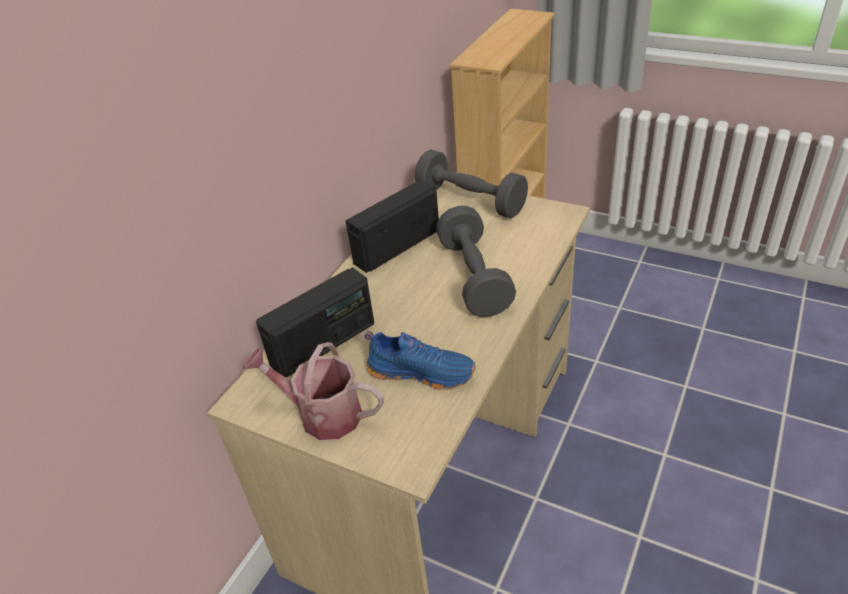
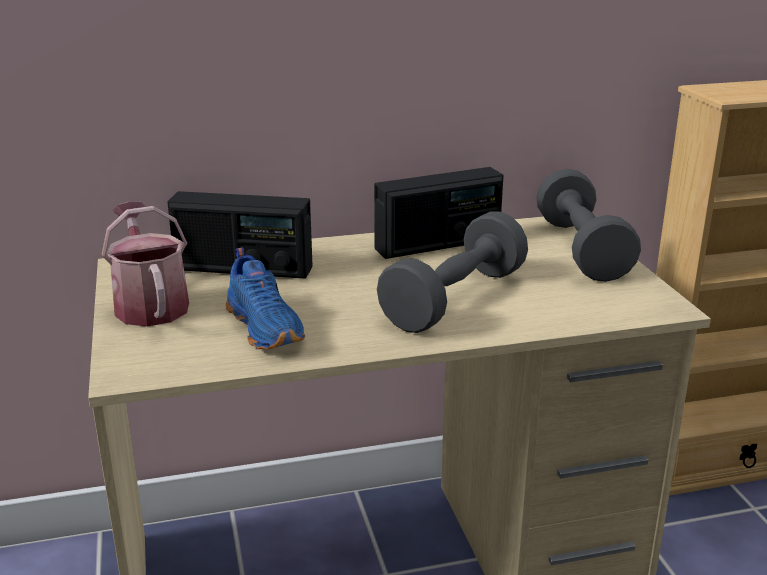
camera: 45 degrees right, 15 degrees down
radio [346,179,439,273] -> radio turned 150 degrees clockwise [374,167,504,259]

